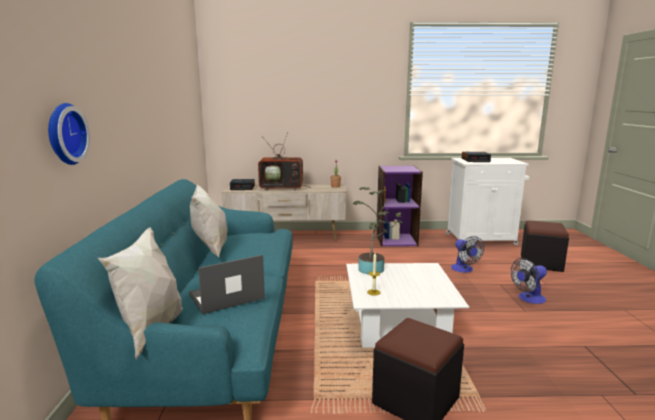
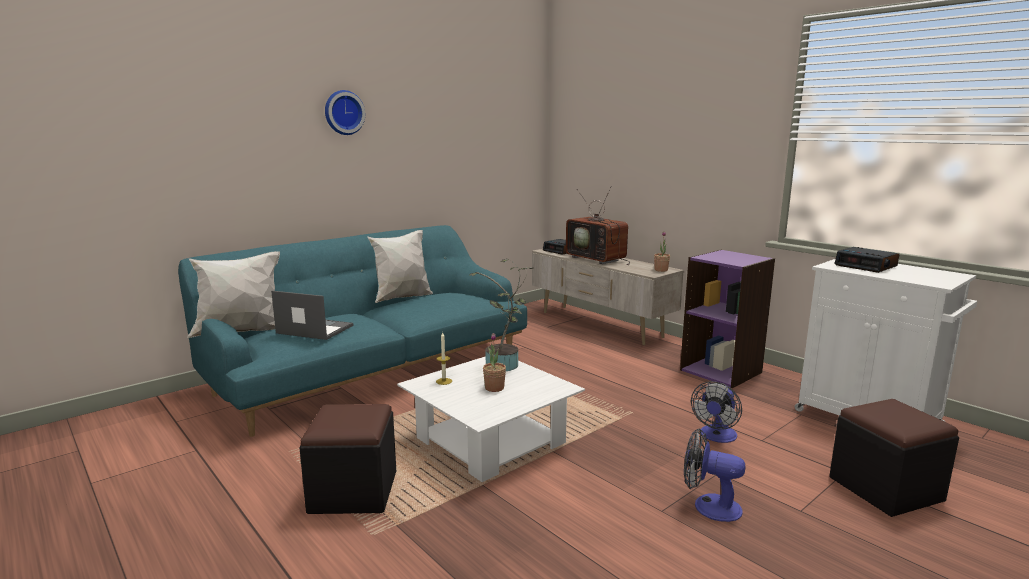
camera: 50 degrees right, 0 degrees up
wall clock [48,103,90,165] -> wall clock moved to [325,90,365,135]
none -> potted plant [483,333,506,392]

